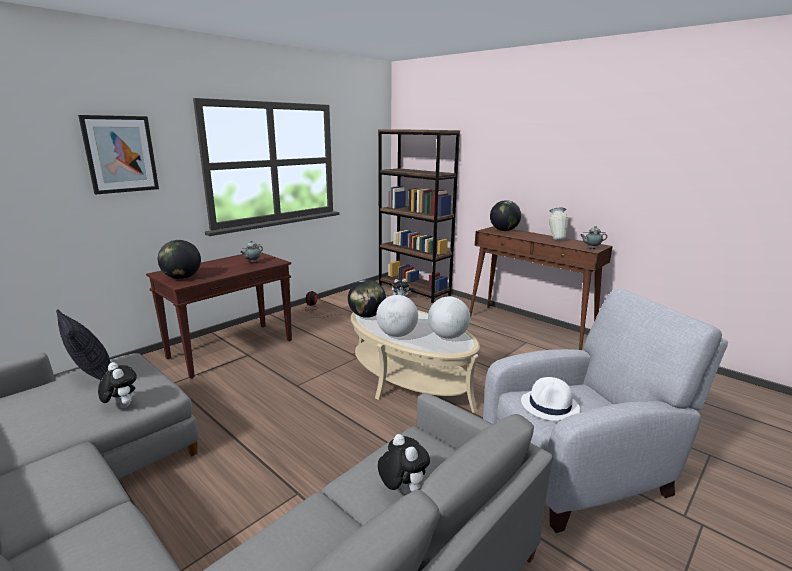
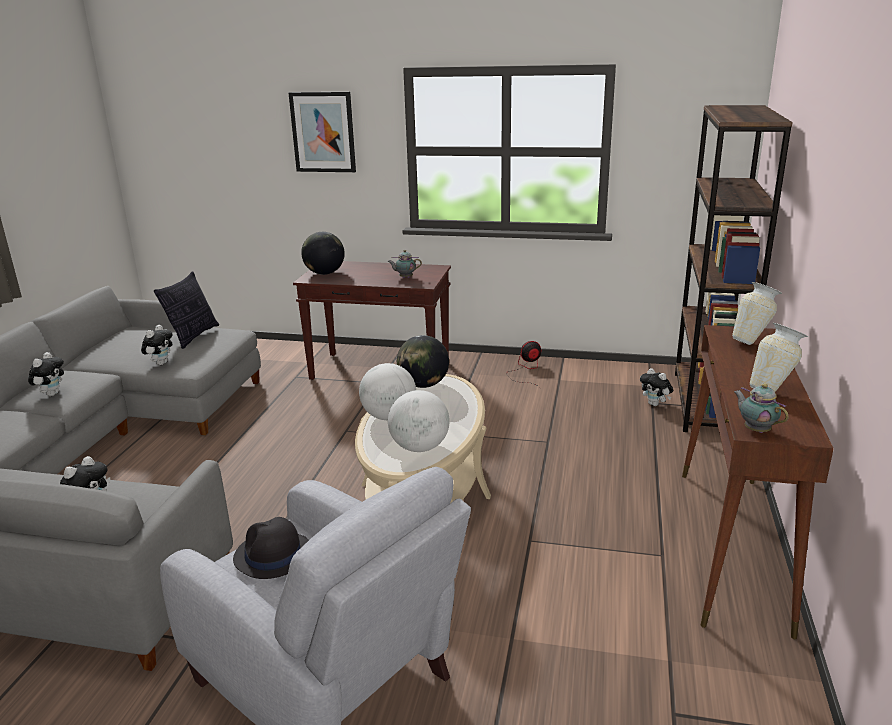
camera: 60 degrees right, 5 degrees up
globe [490,200,521,231] -> vase [732,282,782,345]
white hat [521,377,580,421] -> black hat [233,517,309,579]
none -> plush toy [28,352,64,396]

